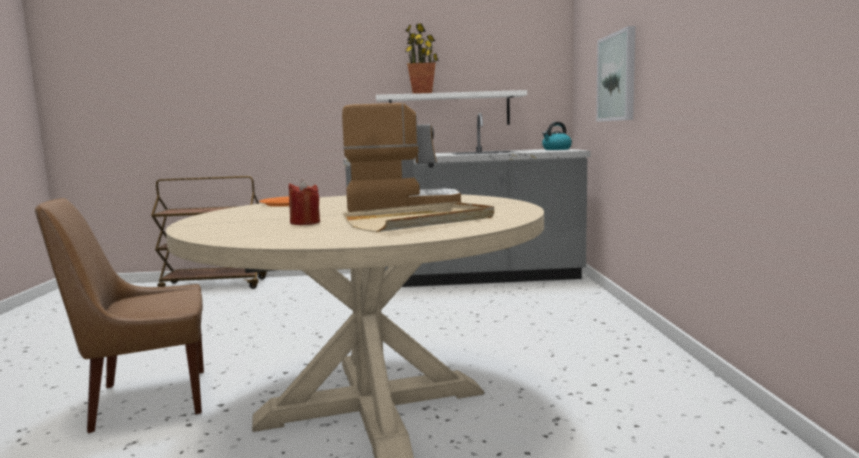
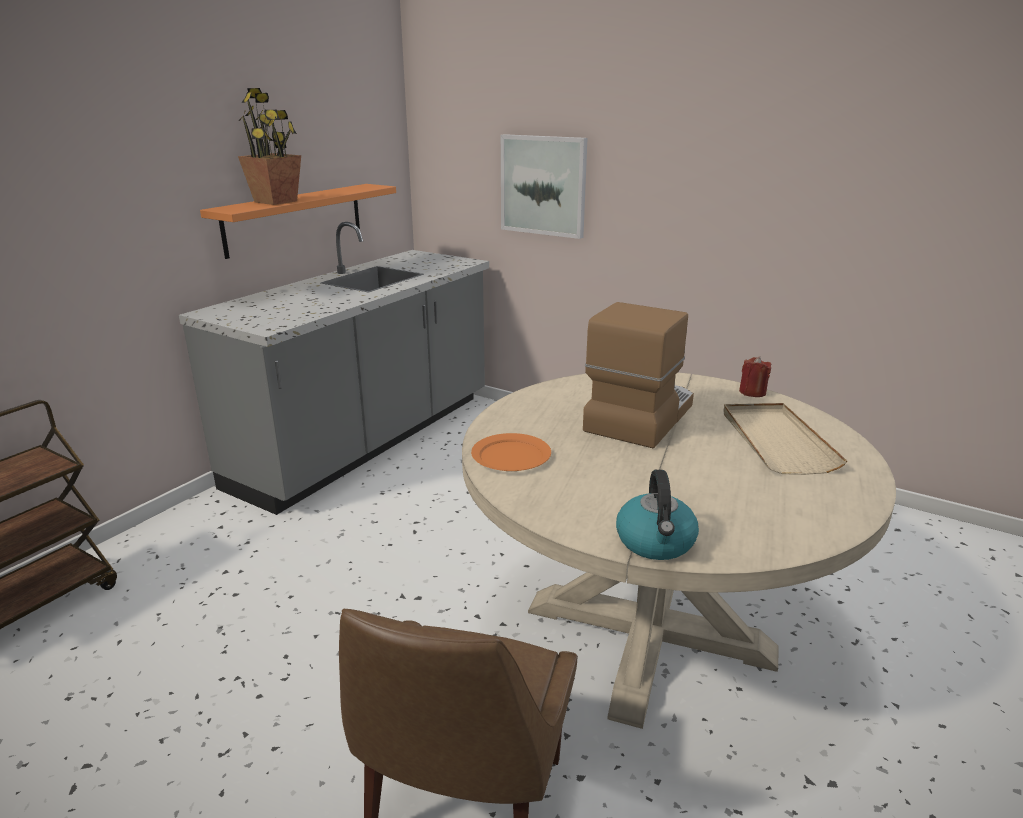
camera: 55 degrees left, 15 degrees up
red candle [289,180,320,225] -> red candle moved to [739,357,771,397]
white shelf [376,90,527,125] -> orange shelf [200,184,396,259]
kettle [542,122,572,150] -> kettle moved to [616,470,699,560]

